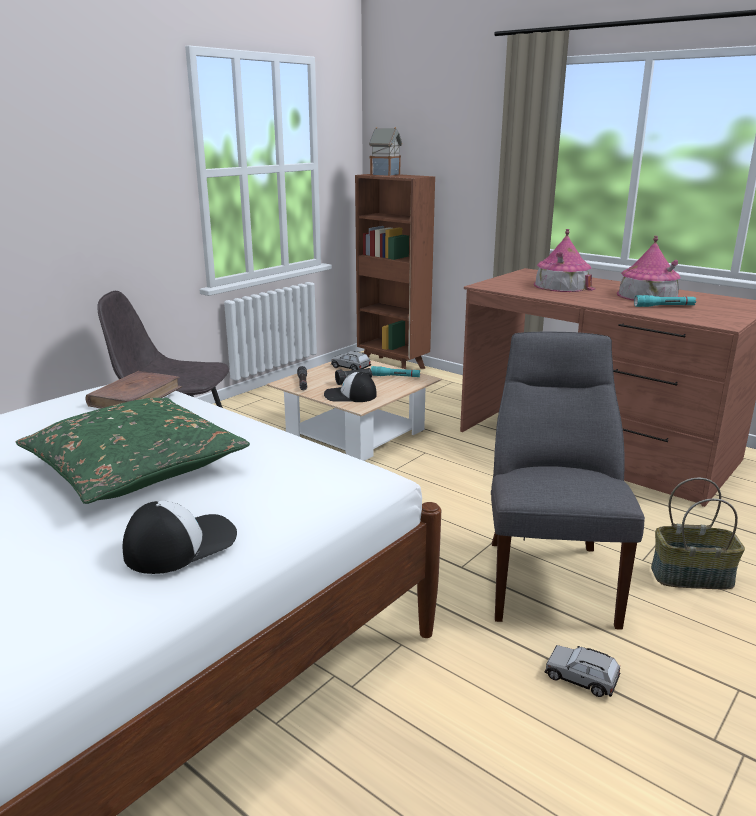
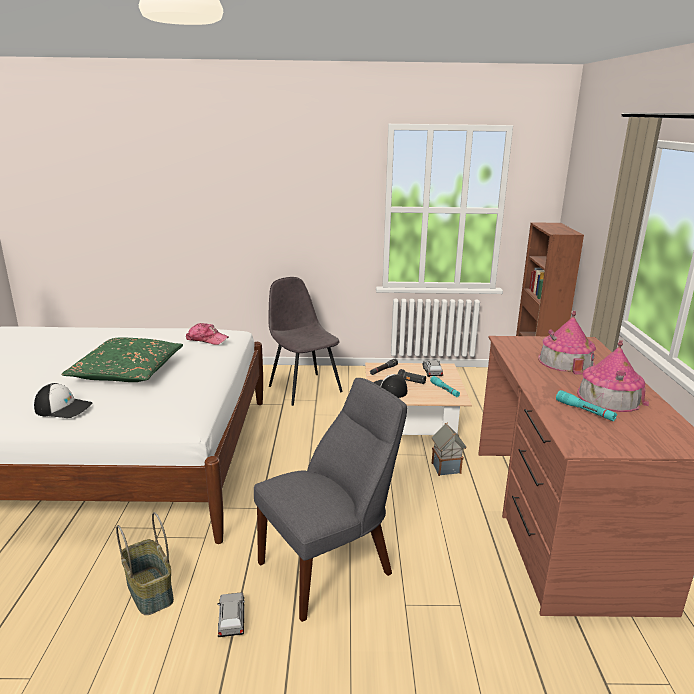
camera: 50 degrees right, 0 degrees up
brown book [85,371,182,409] -> cap [186,323,229,345]
toy house [369,127,402,176] -> toy house moved to [432,422,466,476]
basket [651,477,745,589] -> basket moved to [116,512,174,615]

